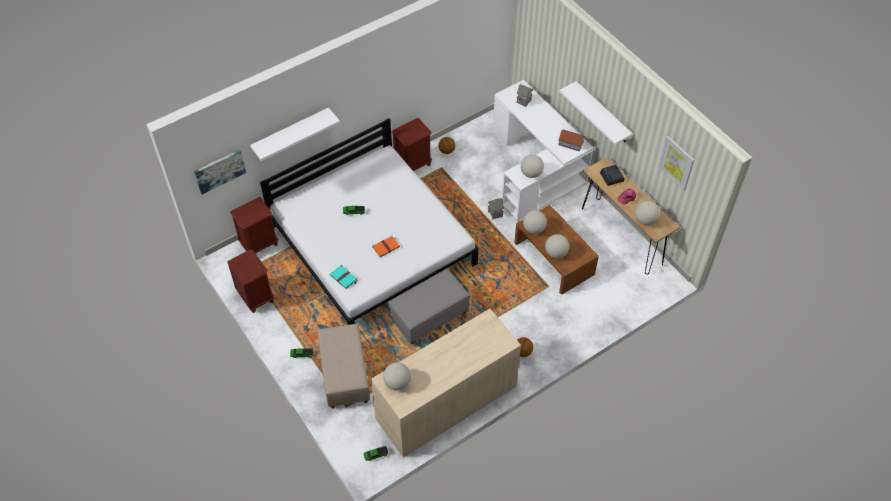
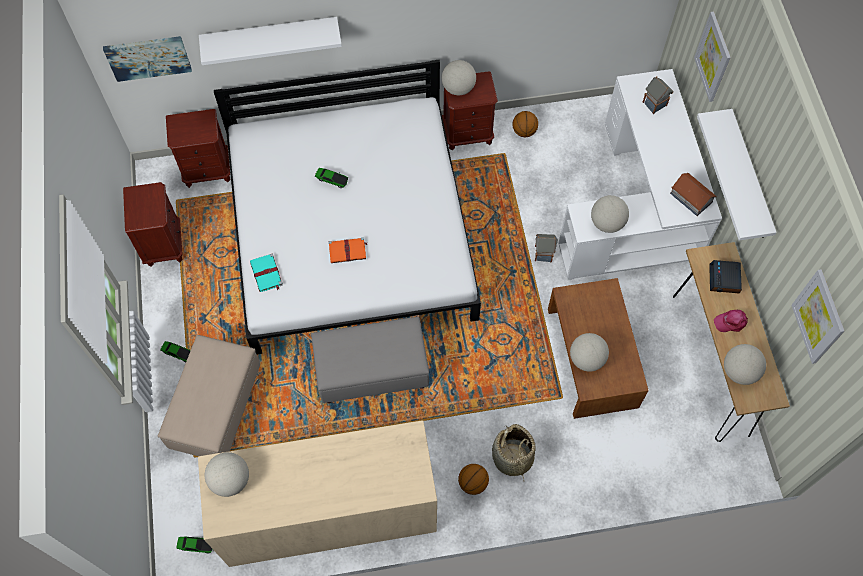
camera: 25 degrees right, 10 degrees up
globe [523,210,547,234] -> globe moved to [442,60,476,95]
none -> basket [492,424,536,479]
none -> picture [694,12,731,102]

